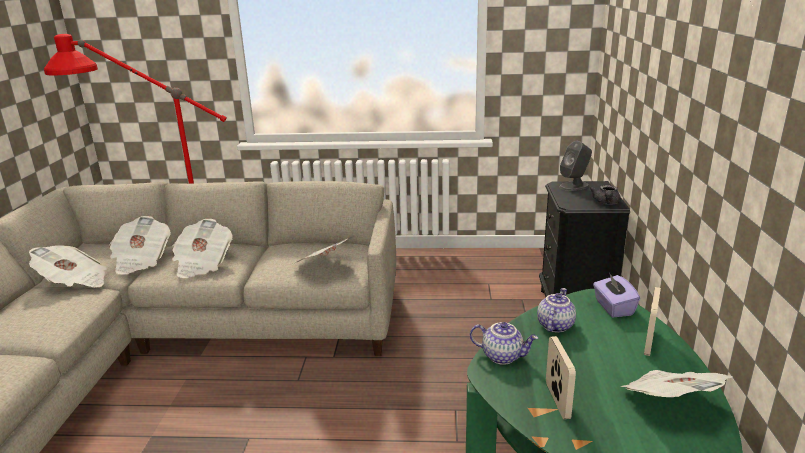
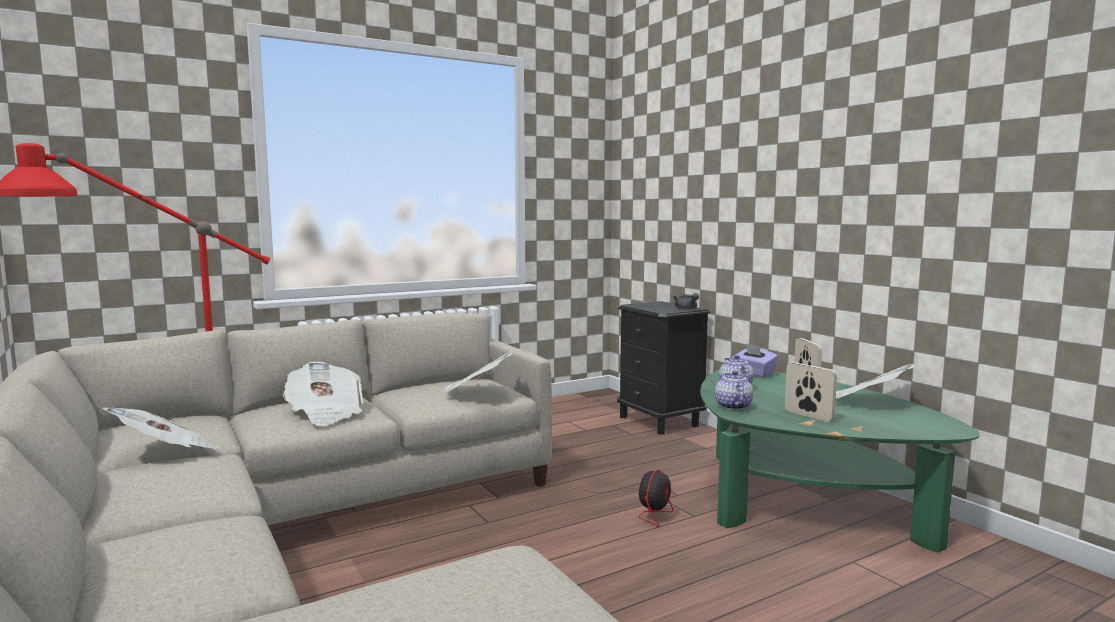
camera: 35 degrees left, 15 degrees down
newspaper [109,216,171,275] -> none
teapot [470,322,538,365] -> teapot turned 75 degrees counterclockwise [715,371,753,410]
grey speaker [559,141,592,191] -> none
none -> fan [583,470,673,527]

